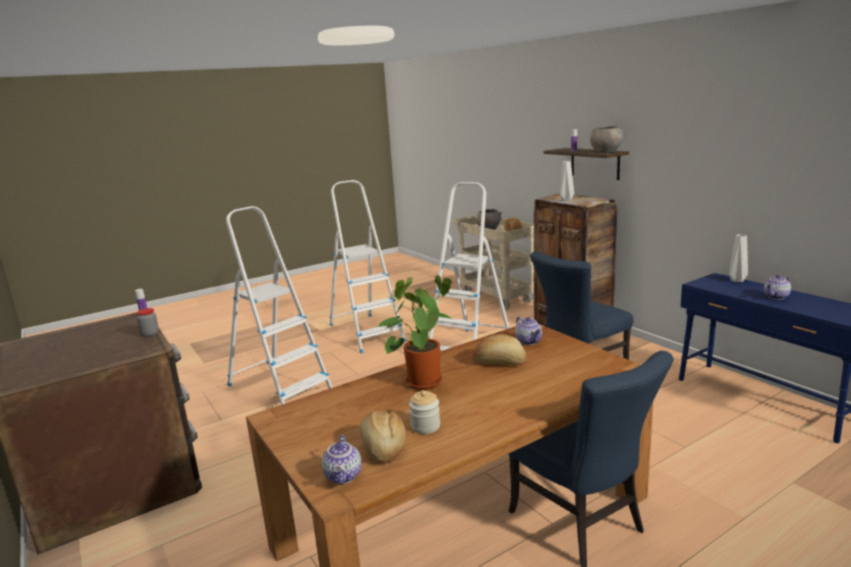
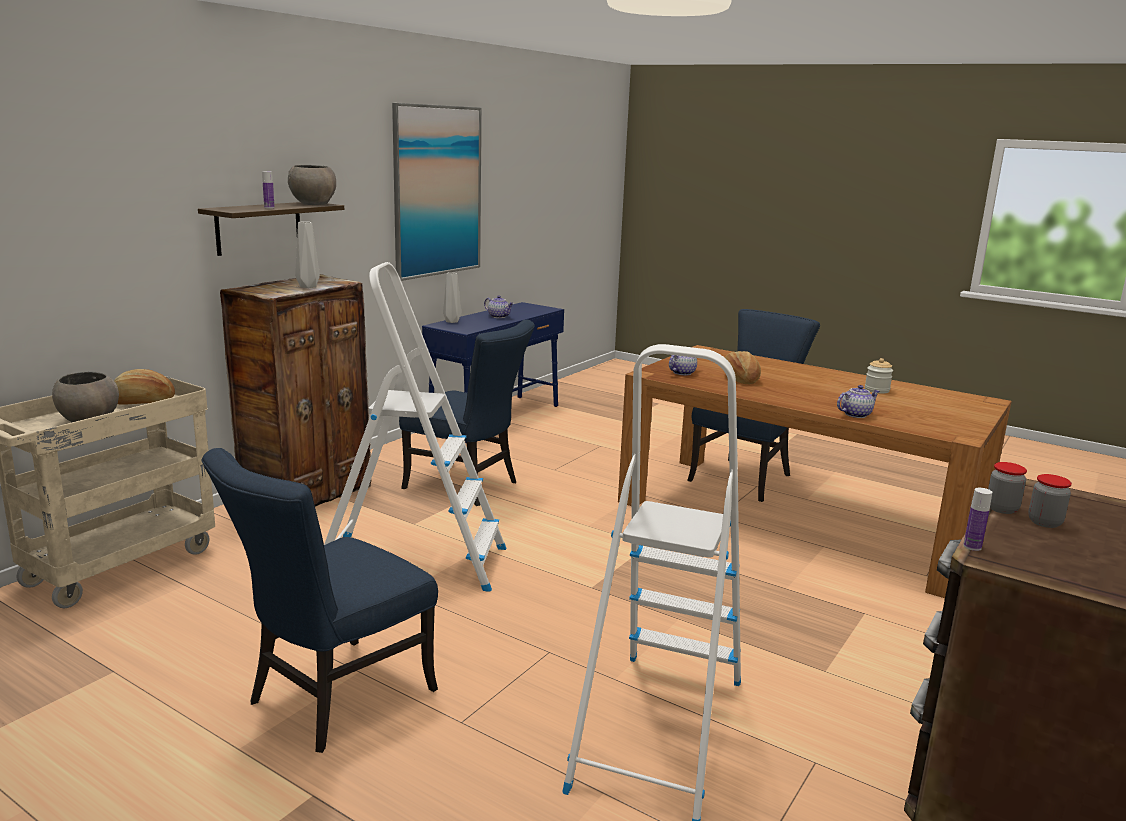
camera: 115 degrees left, 0 degrees up
teapot [322,435,362,485] -> teapot moved to [837,385,880,418]
white step ladder [330,180,406,354] -> blue chair [202,448,438,753]
bread [360,410,406,462] -> none
potted plant [377,275,452,390] -> none
none -> picture [392,103,481,281]
none -> jar [1028,474,1072,528]

